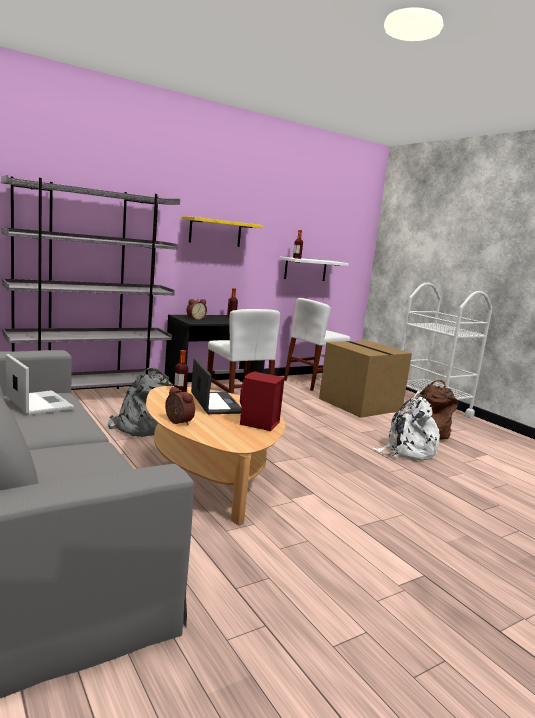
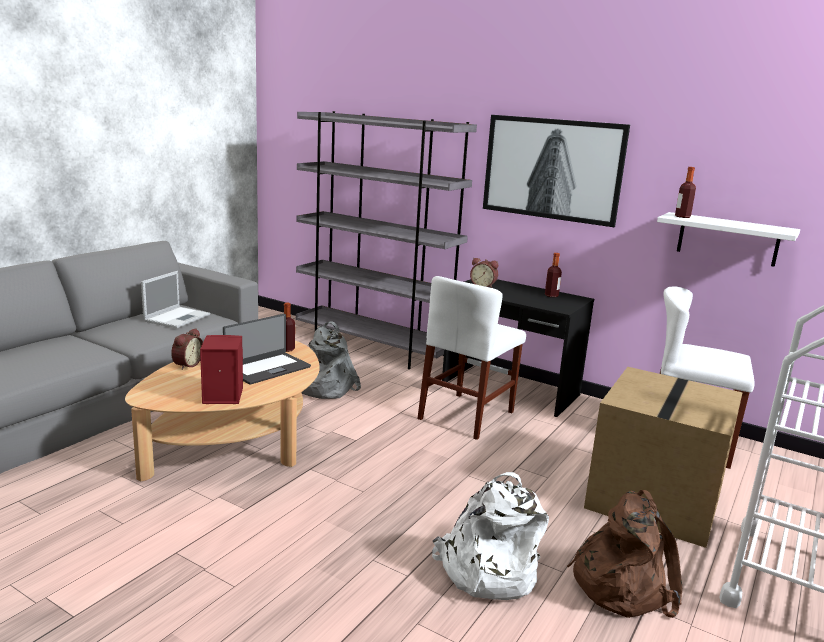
camera: 65 degrees right, 5 degrees up
yellow shelf [182,216,264,247] -> picture [483,115,630,227]

